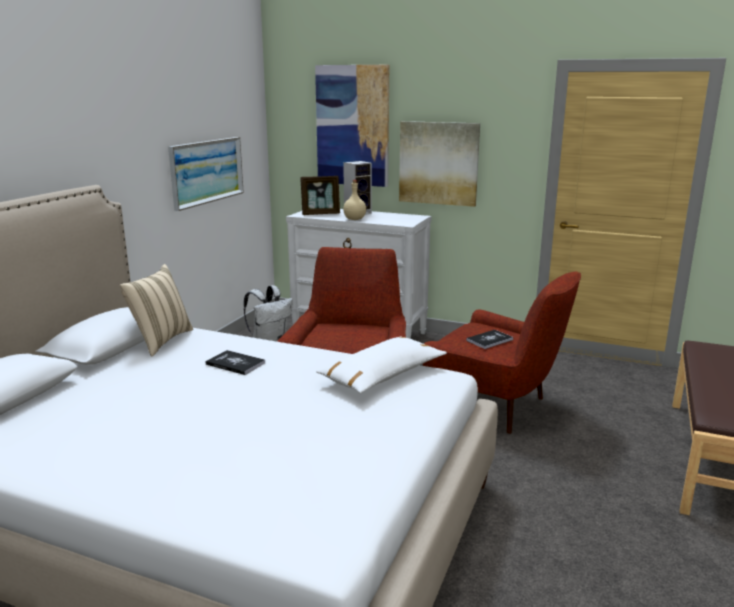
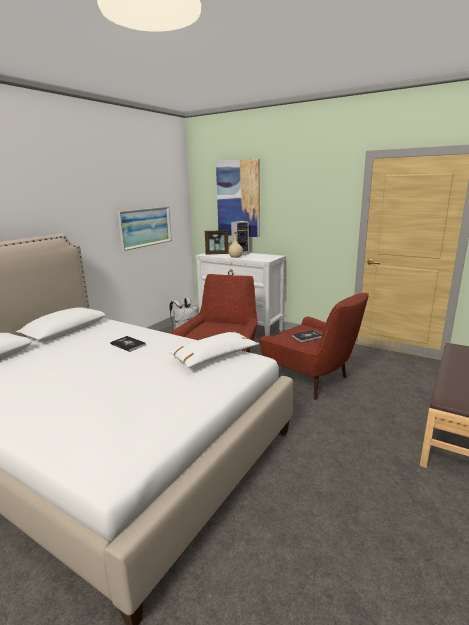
camera: 10 degrees right, 0 degrees up
beige pillow [120,264,193,357] -> none
picture [399,121,480,207] -> none

